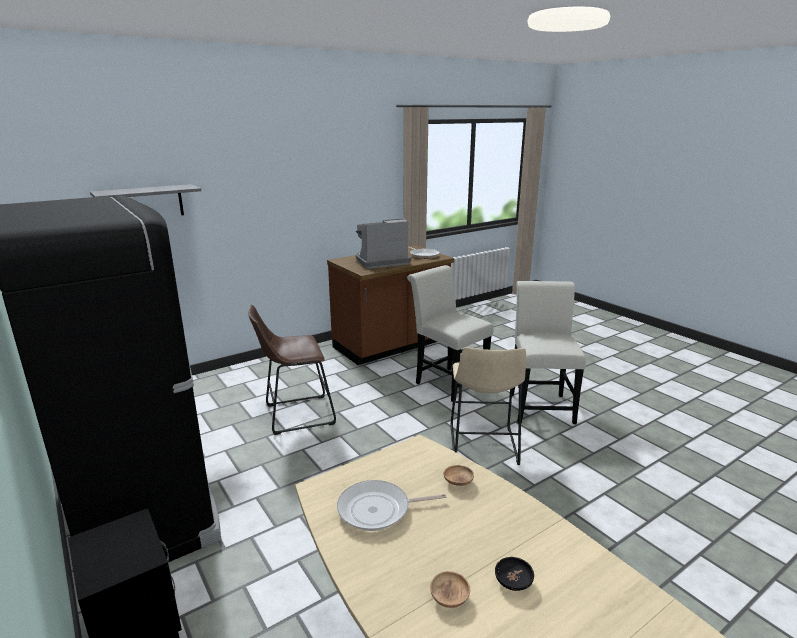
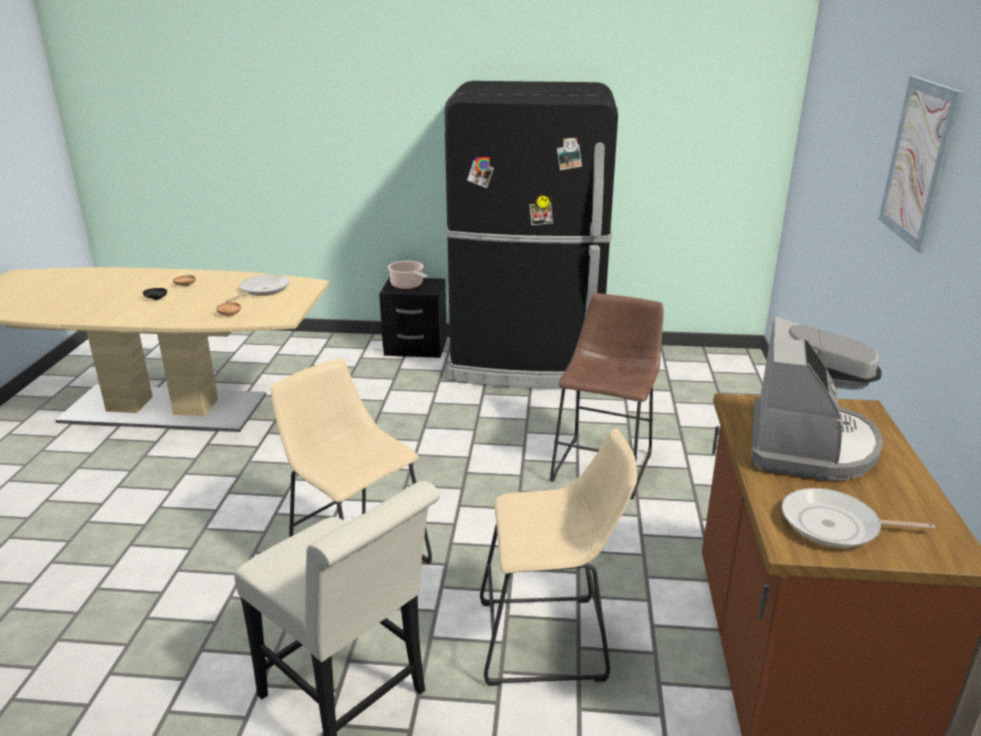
camera: 130 degrees right, 5 degrees up
grey shelf [90,184,201,215] -> none
white chair [407,265,494,402] -> beige stool [480,428,637,686]
none -> cooking pot [388,261,428,289]
none -> picture [879,76,964,253]

